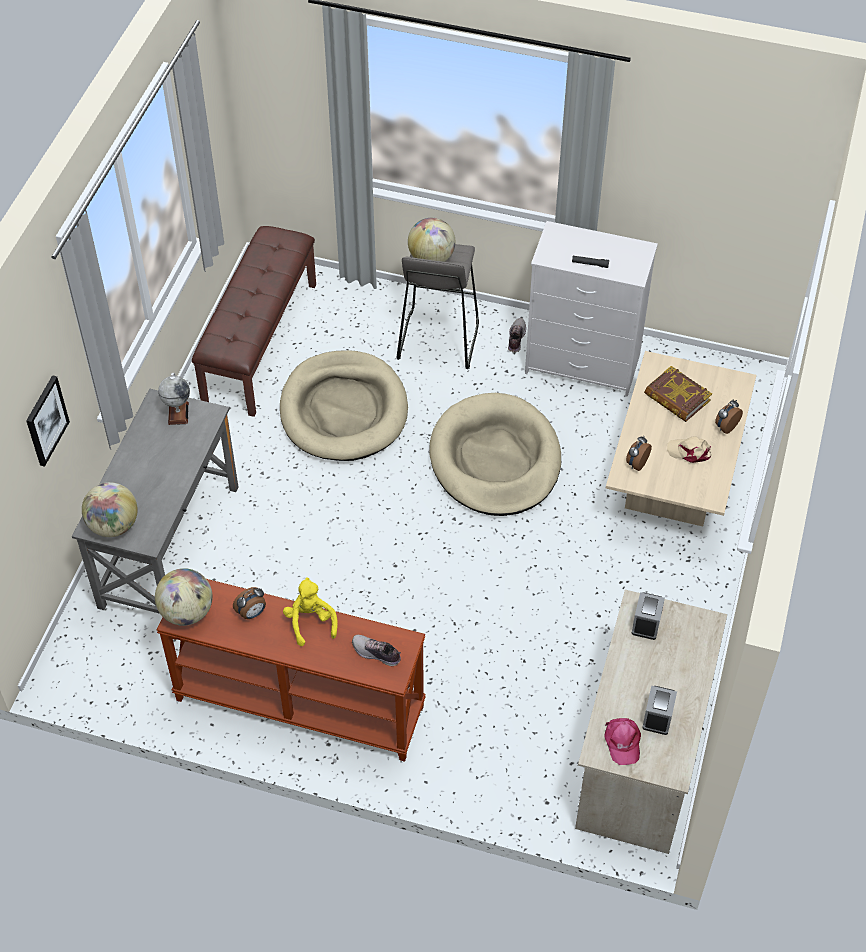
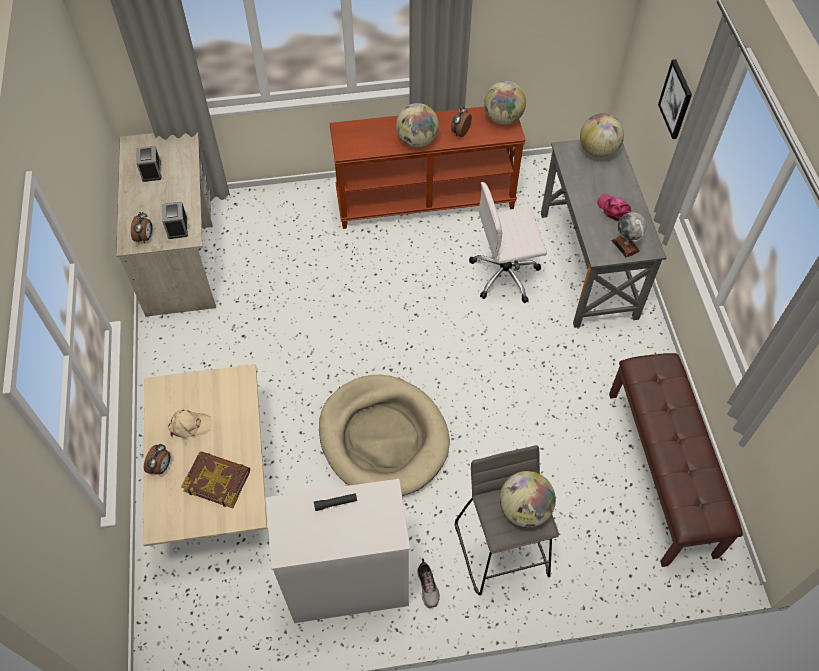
camera: 155 degrees right, 5 degrees up
beige dog bed [280,350,408,461] -> none
yellow plush toy [283,577,338,646] -> globe [396,103,439,147]
shoe [352,635,401,666] -> none
pink cap [604,718,641,765] -> pink cap moved to [597,194,631,221]
alarm clock [626,436,652,471] -> alarm clock moved to [131,211,152,243]
none -> white office chair [469,182,547,303]

